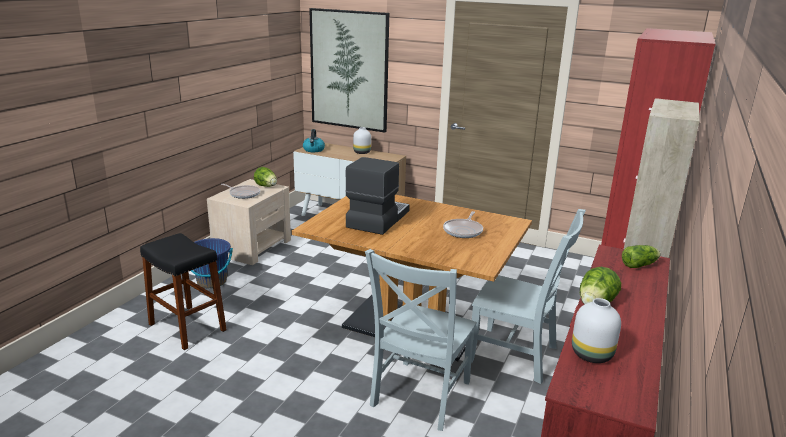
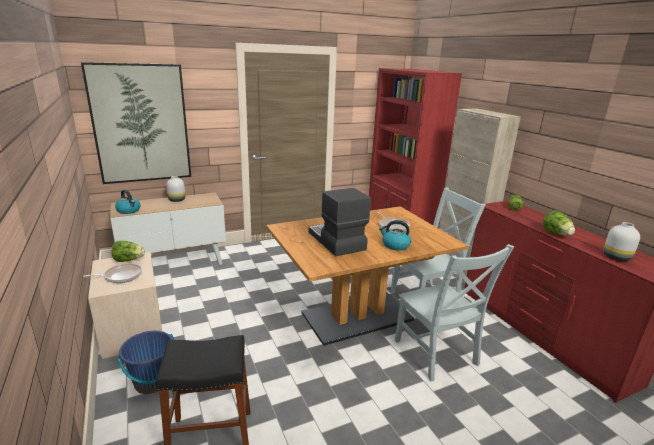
camera: 50 degrees left, 0 degrees up
none -> kettle [379,220,411,250]

